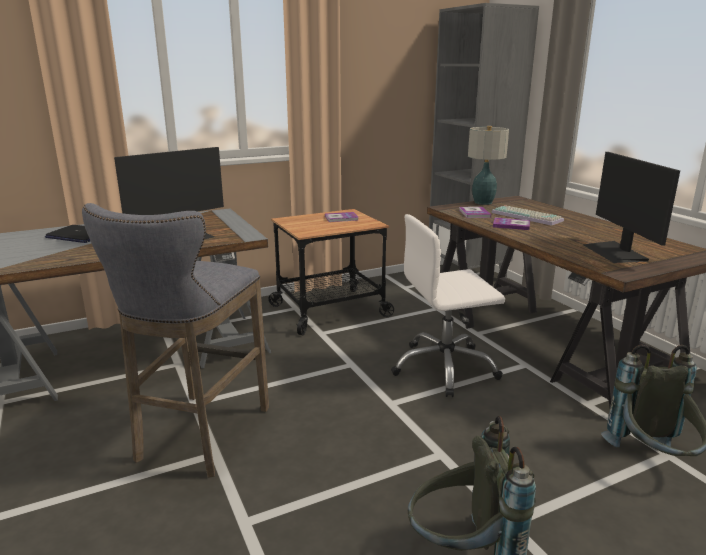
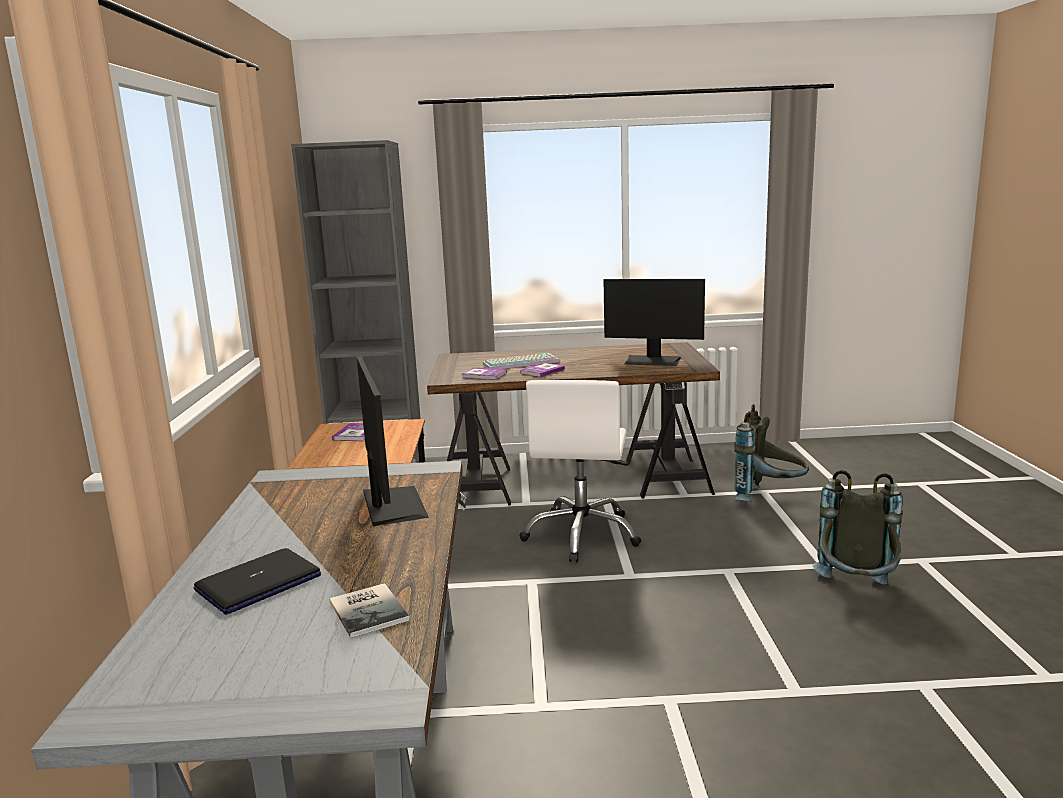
camera: 65 degrees left, 5 degrees down
grey stool [82,203,269,478] -> none
table lamp [468,126,509,205] -> none
none -> book [329,583,409,638]

